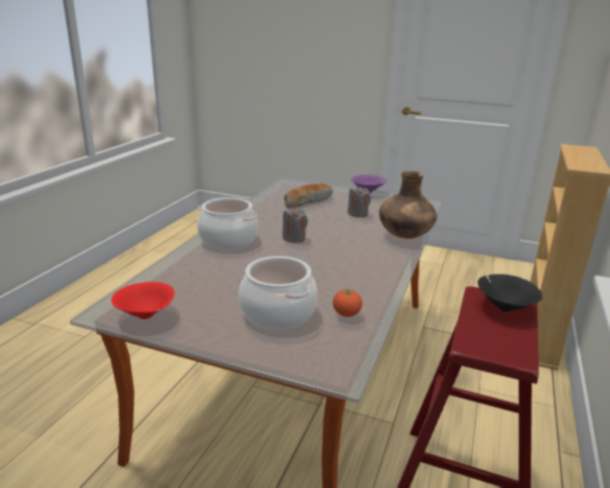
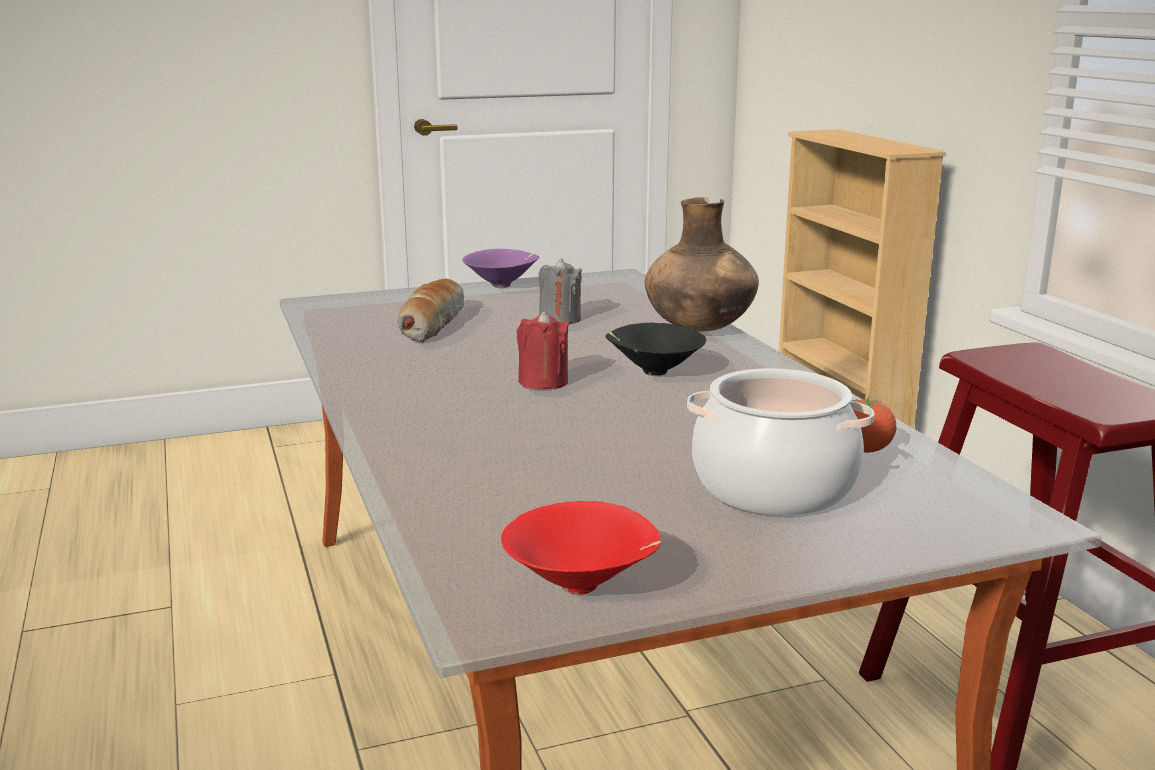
camera: 40 degrees left, 5 degrees down
cooking pot [197,197,258,250] -> none
grey candle [282,208,308,243] -> red candle [517,311,569,390]
black bowl [478,274,542,312] -> black bowl moved to [605,323,706,376]

